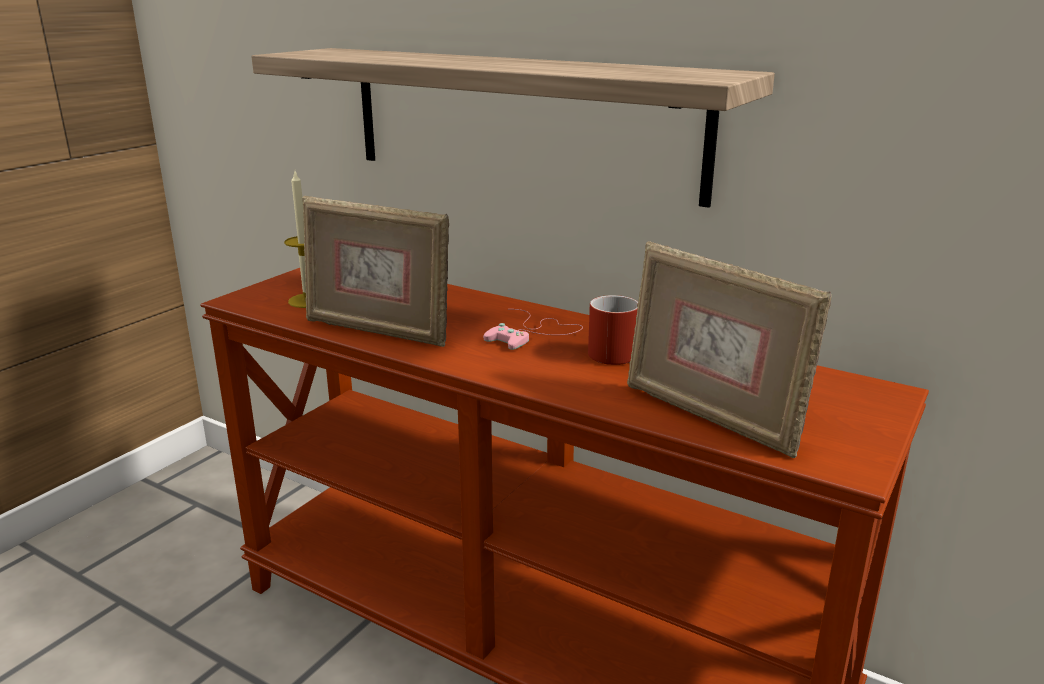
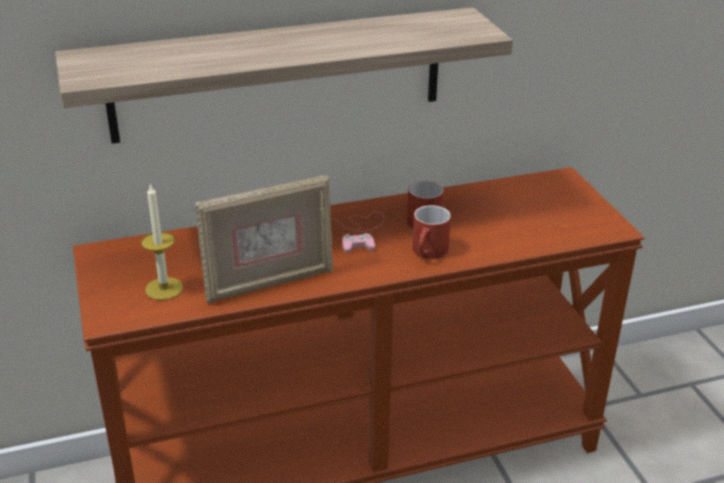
camera: 50 degrees left, 10 degrees up
picture frame [627,241,832,458] -> none
none -> red mug [412,205,451,259]

